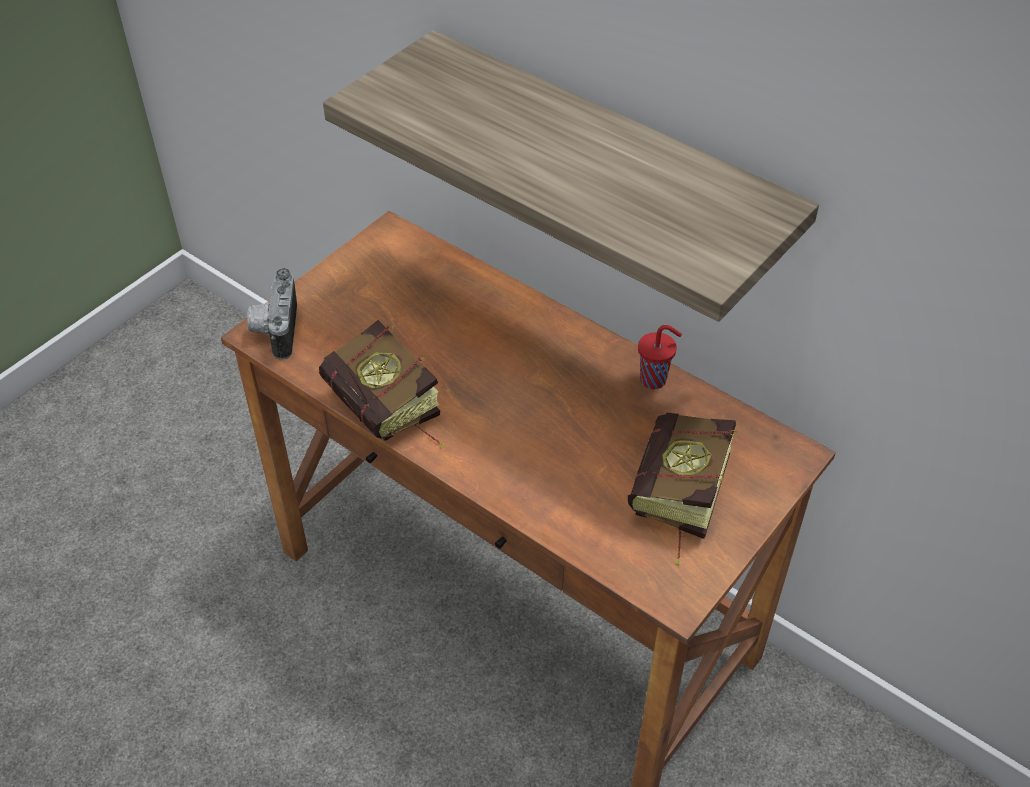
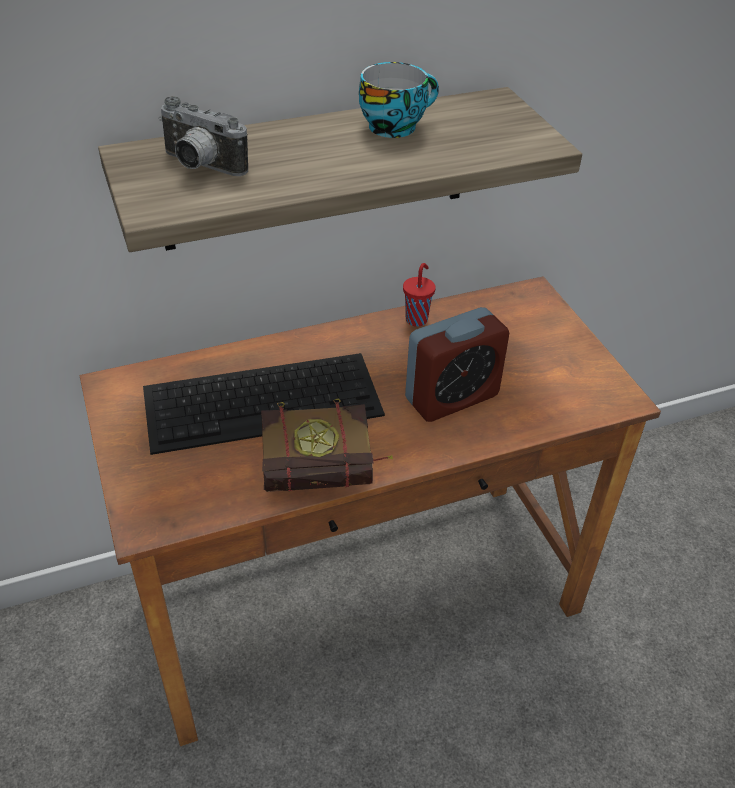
camera: 60 degrees left, 5 degrees down
camera [247,268,297,360] -> camera moved to [159,96,248,176]
book [628,413,737,565] -> none
none -> keyboard [143,353,385,455]
none -> cup [359,62,439,138]
none -> alarm clock [405,307,509,422]

